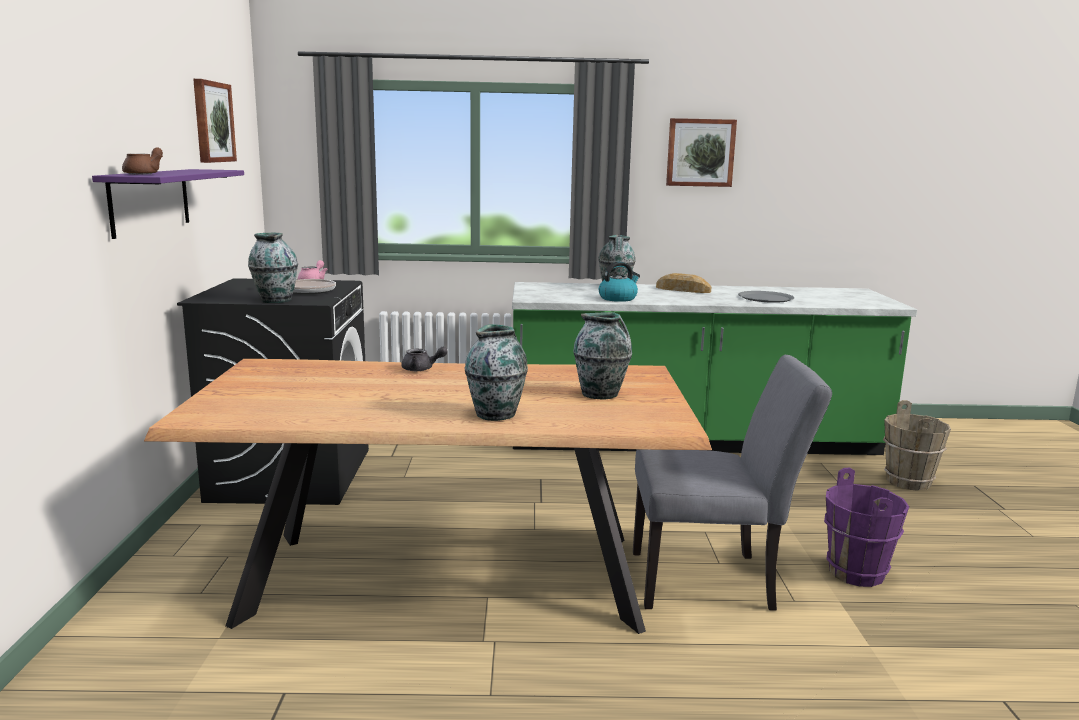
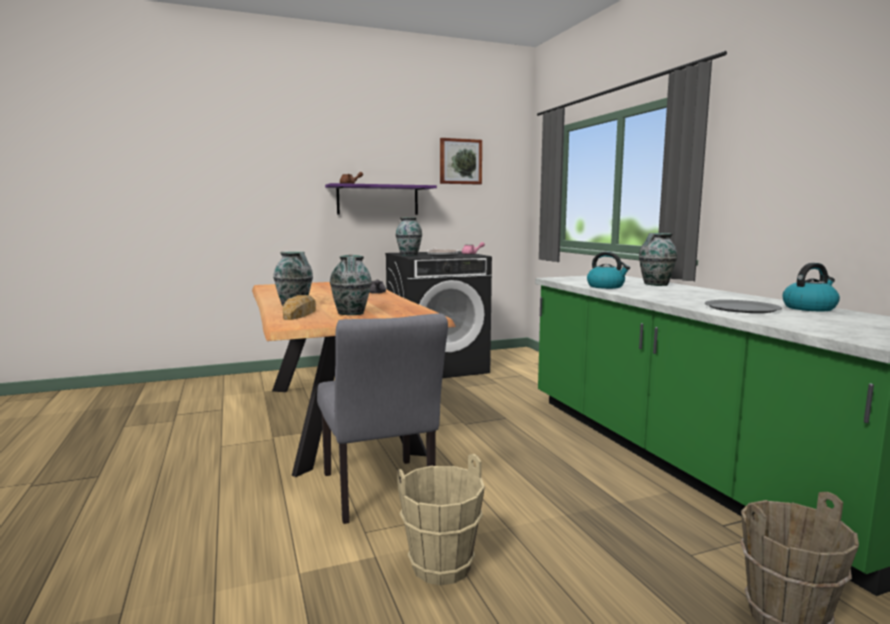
camera: 70 degrees right, 5 degrees down
bread [656,273,711,293] -> bread moved to [283,295,316,320]
picture [666,118,737,187] -> none
purple bucket [824,468,909,587] -> beige bucket [397,454,485,585]
none -> kettle [782,263,840,311]

